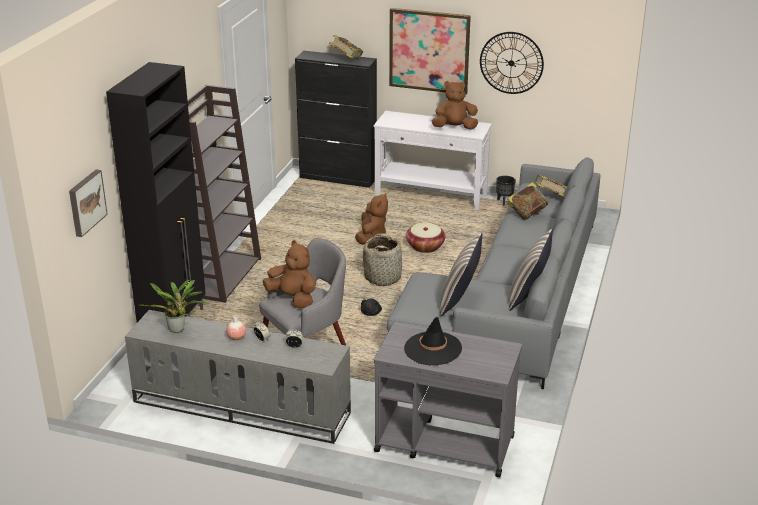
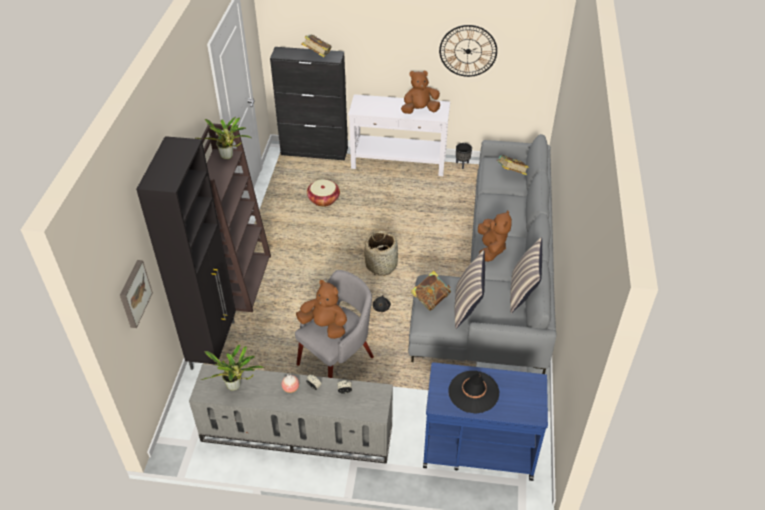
camera: 10 degrees left, 15 degrees up
brown plush toy [355,193,388,245] -> brown plush toy moved to [478,211,512,262]
grey cart [374,322,522,477] -> blue cart [423,362,548,481]
picture [389,8,471,95] -> none
basket [406,223,446,253] -> basket moved to [307,180,340,207]
book [507,182,549,220] -> book moved to [411,271,451,311]
none -> potted plant [196,117,251,159]

